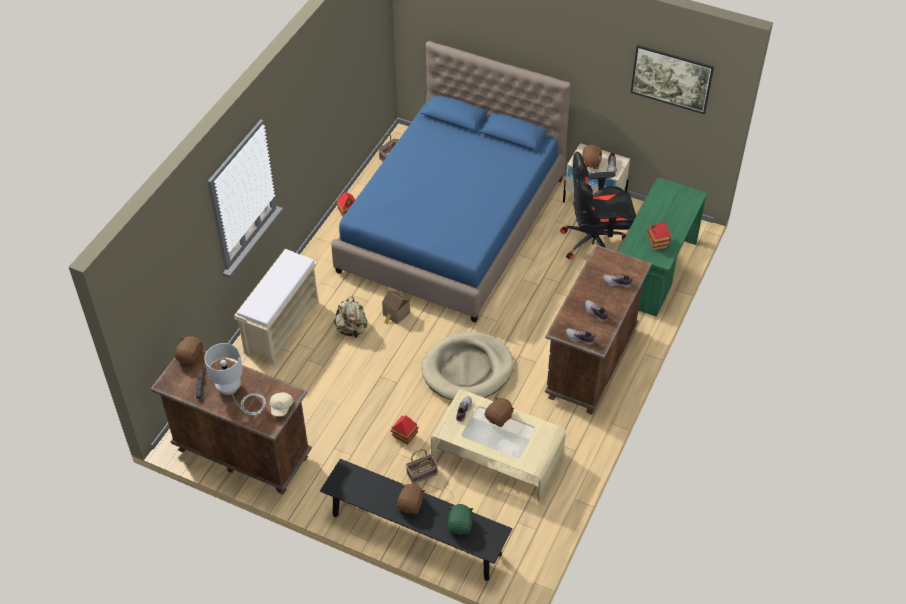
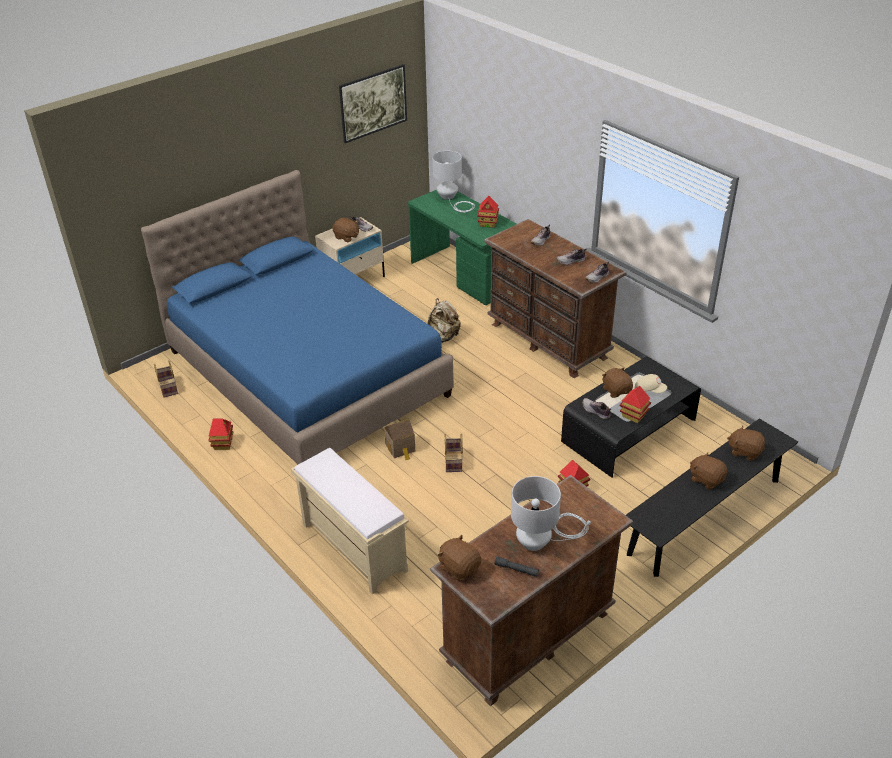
camera: 65 degrees left, 10 degrees down
beige cap [270,392,293,416] -> beige cap moved to [635,374,667,393]
beige backpack [334,296,367,338] -> beige backpack moved to [428,298,461,343]
basket [406,449,438,484] -> basket moved to [444,433,463,472]
beige dog bed [421,332,514,401] -> none
beige coffee table [431,390,566,502] -> black coffee table [561,356,701,478]
green plush toy [447,504,474,535] -> brown plush toy [727,425,765,461]
black office chair [560,151,636,260] -> none
none -> grey table lamp [432,151,475,213]
none -> toy house [620,386,651,423]

